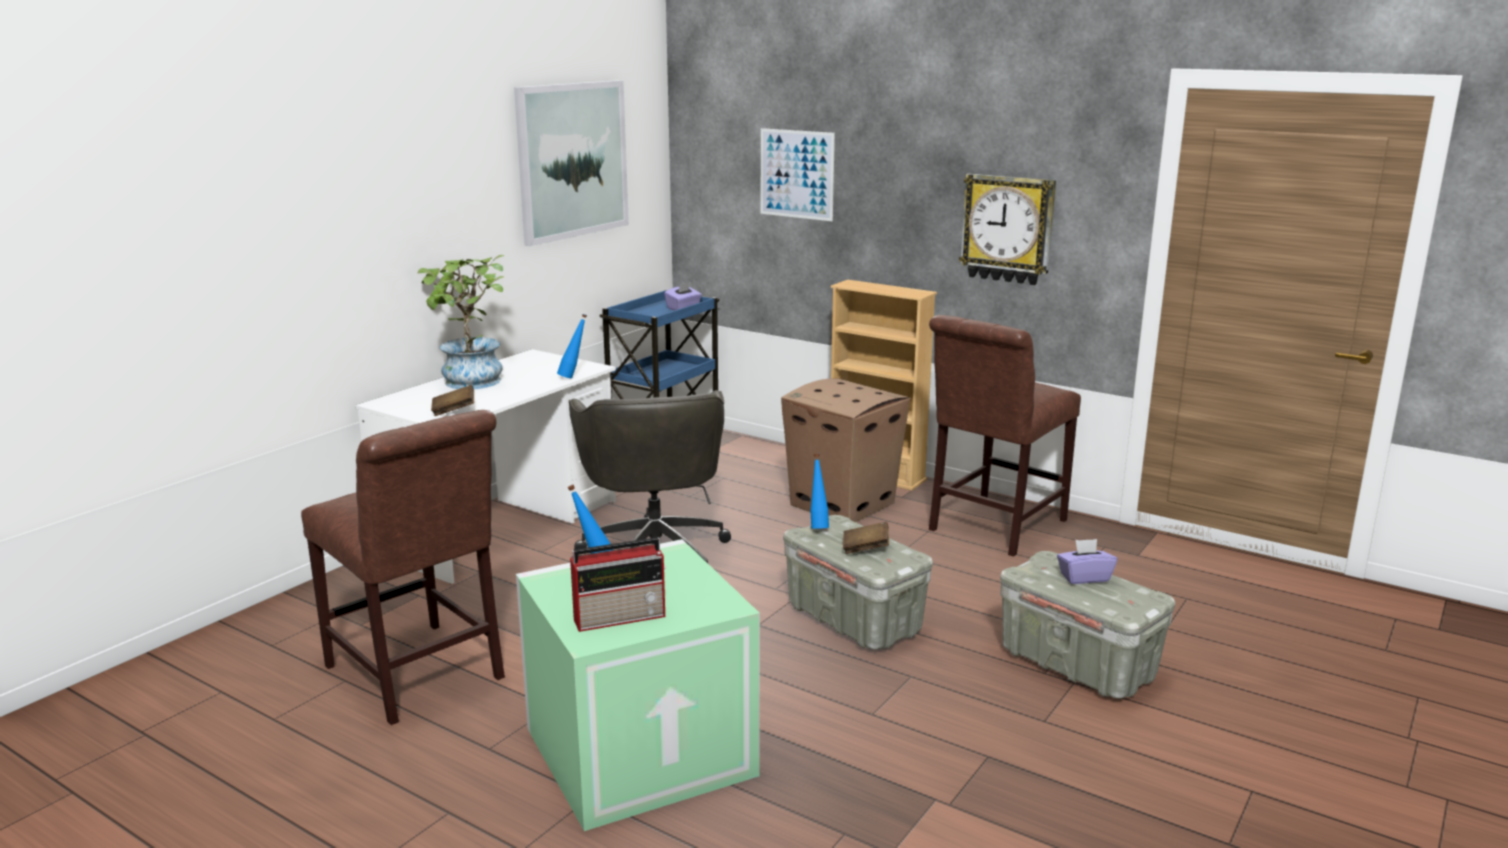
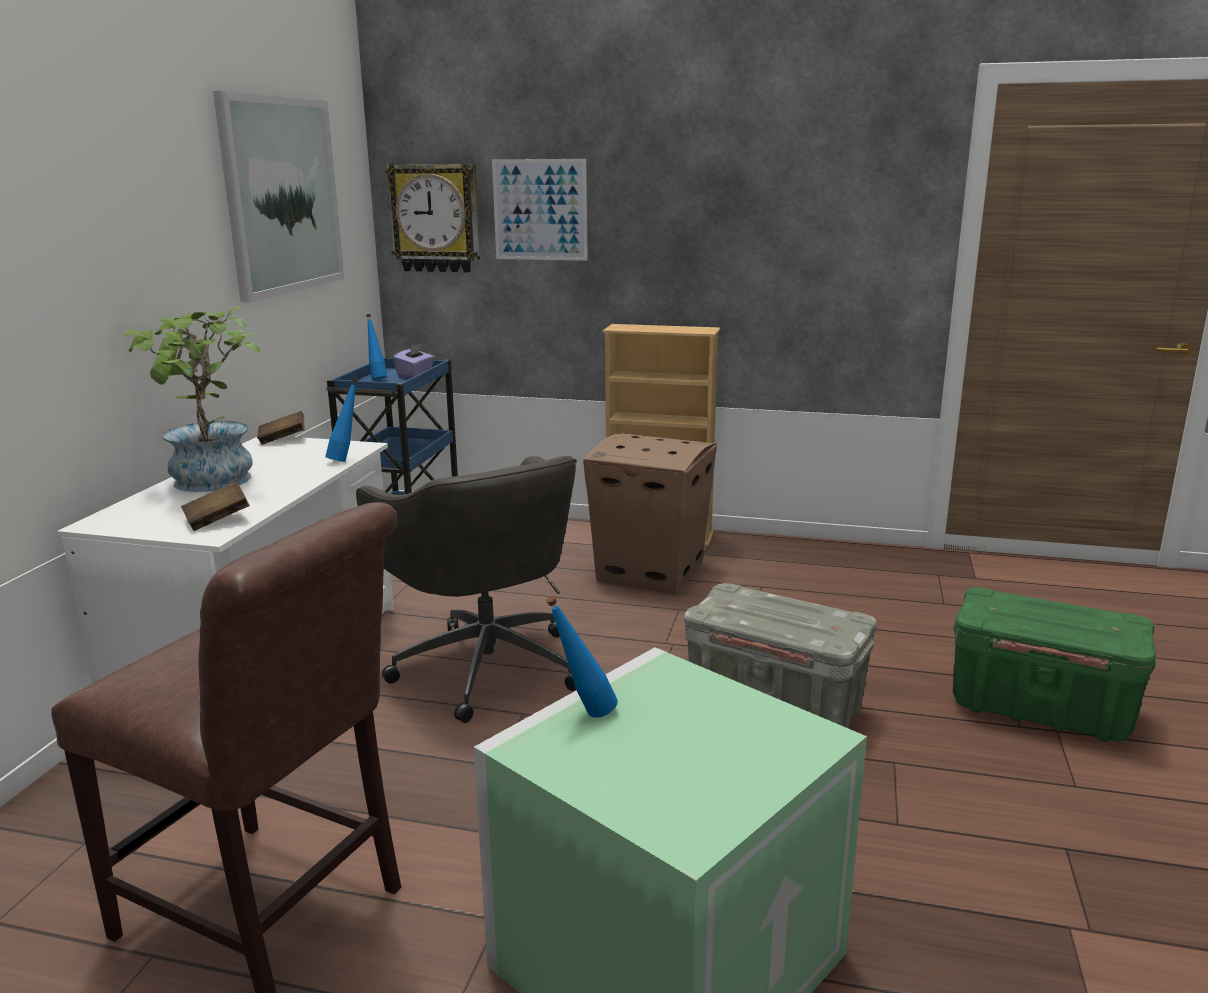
camera: 20 degrees left, 0 degrees up
radio [570,537,666,632] -> none
blue bottle [811,454,829,529] -> blue bottle moved to [366,314,387,380]
brown book [843,522,889,554] -> brown book moved to [257,411,305,445]
brown chair [929,315,1081,557] -> none
wall clock [959,174,1056,285] -> wall clock moved to [385,164,480,273]
grey storage box [1000,551,1175,699] -> green storage box [953,587,1156,742]
purple tissue box [1057,539,1117,584] -> none

